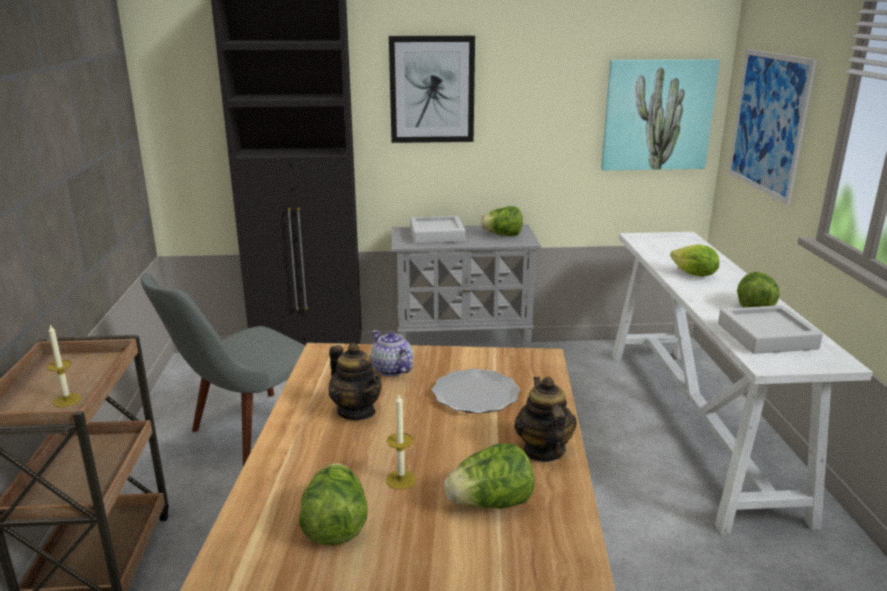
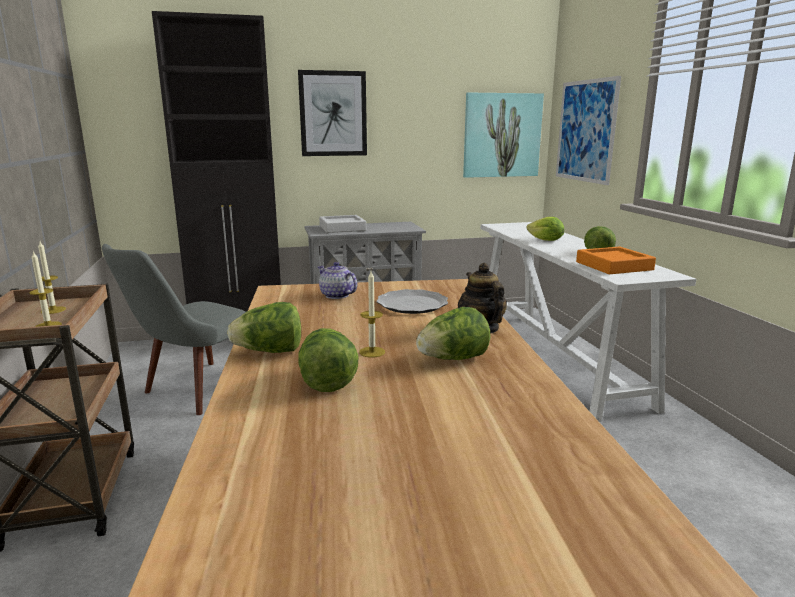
camera: 10 degrees left, 5 degrees down
teapot [329,343,382,420] -> none
lettuce [480,206,523,236] -> lettuce moved to [227,302,301,353]
grey tray [718,305,823,354] -> orange tray [576,247,656,274]
none -> candle [38,242,66,314]

